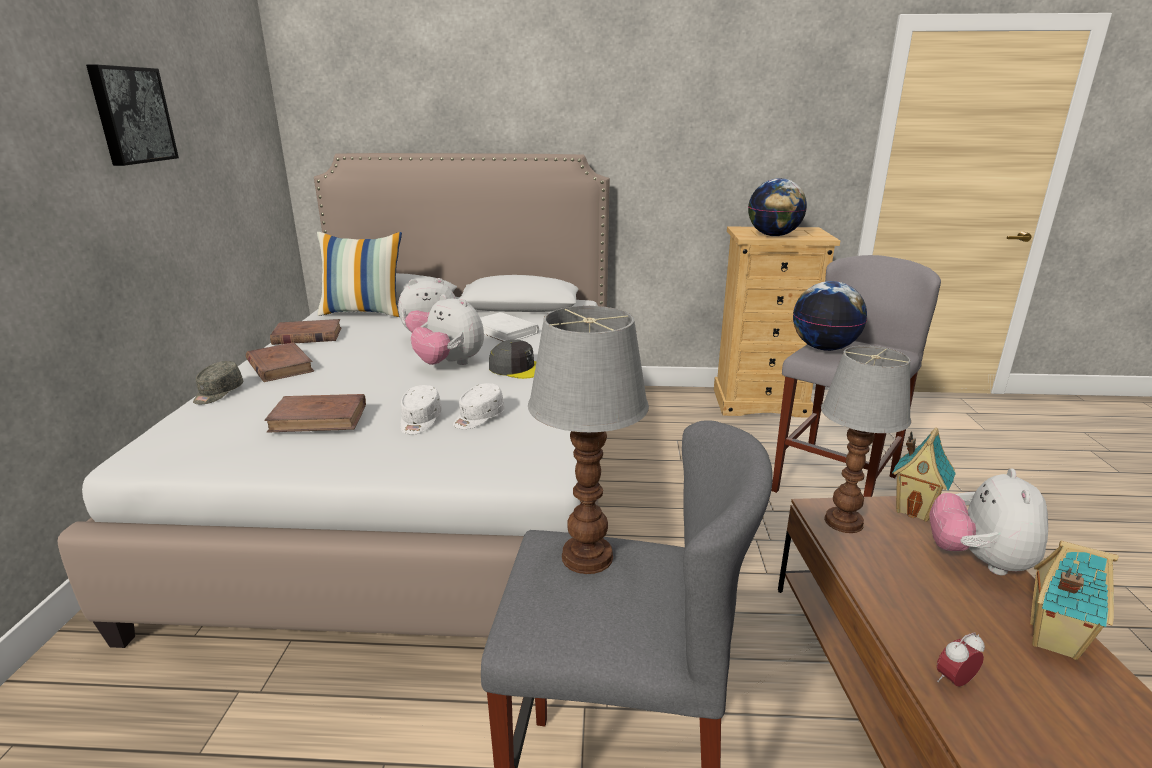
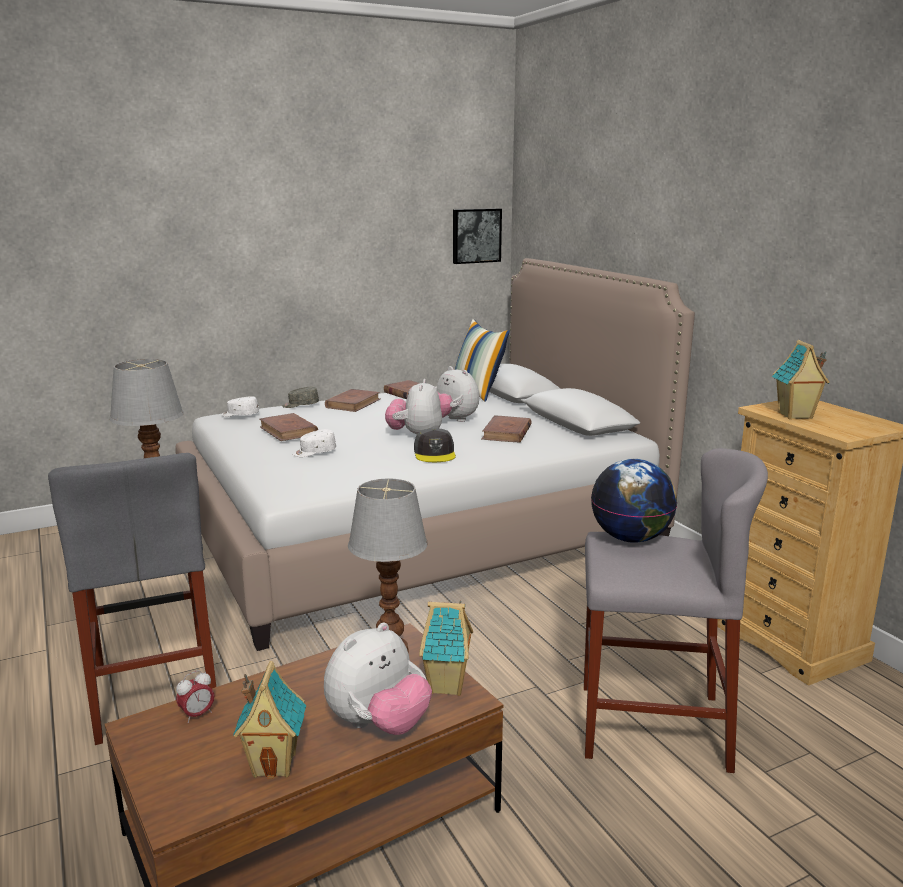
camera: 60 degrees right, 5 degrees down
picture [86,65,179,166] -> picture moved to [453,208,502,264]
white cap [453,383,505,429] -> white cap moved to [221,396,259,417]
white book [480,312,539,341] -> brown book [481,415,532,443]
globe [748,178,807,236] -> toy house [772,340,830,419]
plush toy [929,468,1048,575] -> plush toy turned 150 degrees clockwise [324,623,432,735]
alarm clock [937,632,985,687] -> alarm clock turned 105 degrees clockwise [176,670,214,723]

